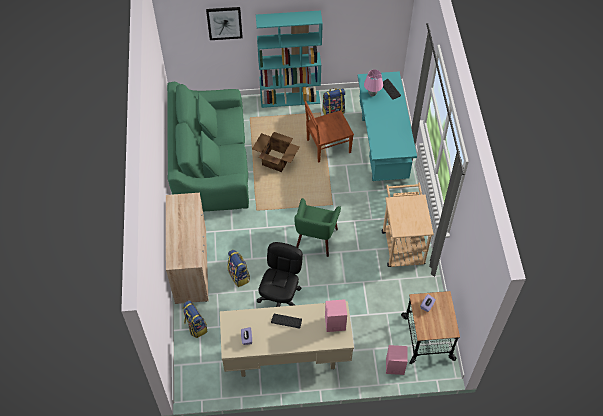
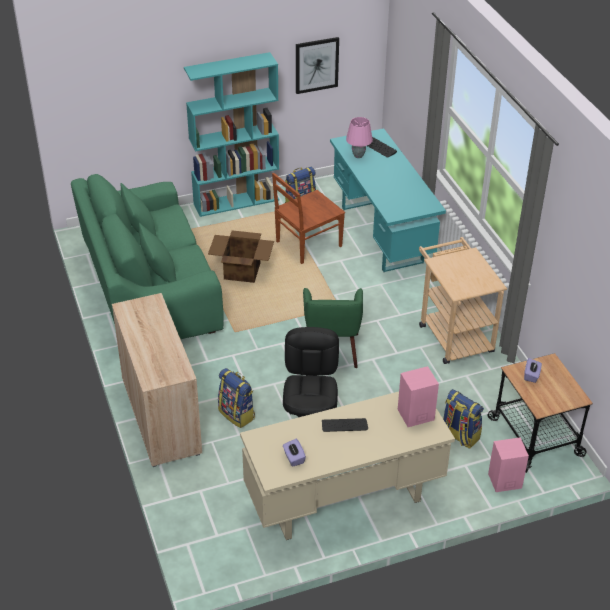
camera: 15 degrees left, 15 degrees down
backpack [183,300,208,338] -> backpack moved to [443,389,484,449]
picture [206,7,243,40] -> picture moved to [296,37,339,94]

